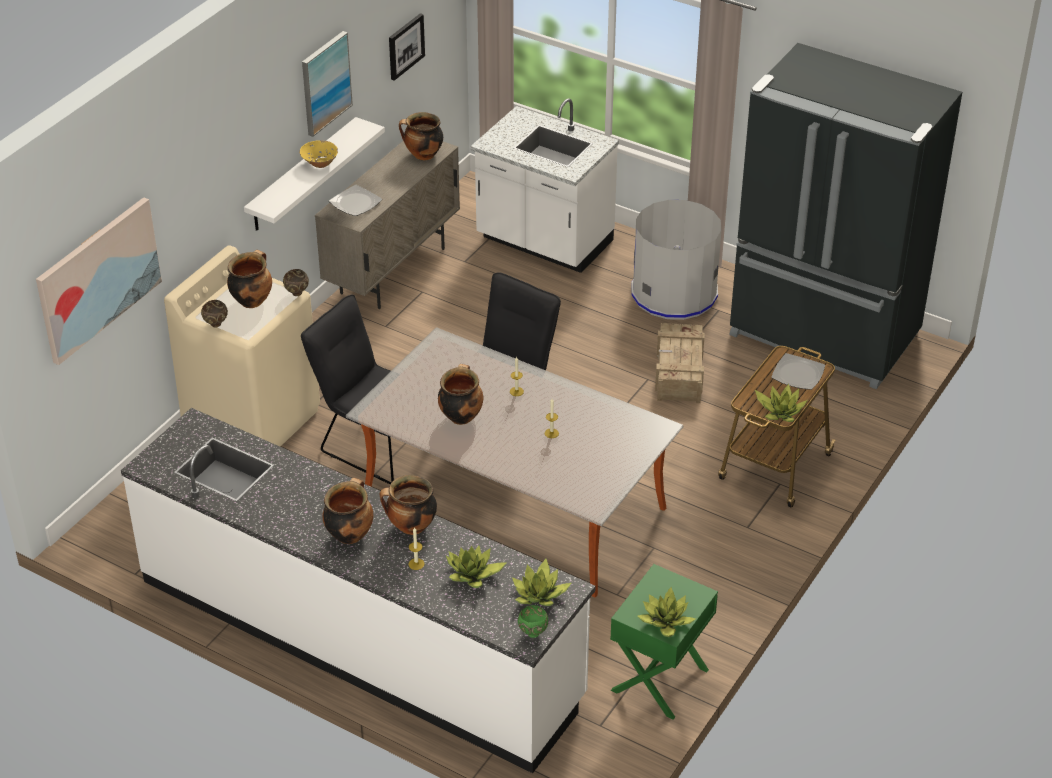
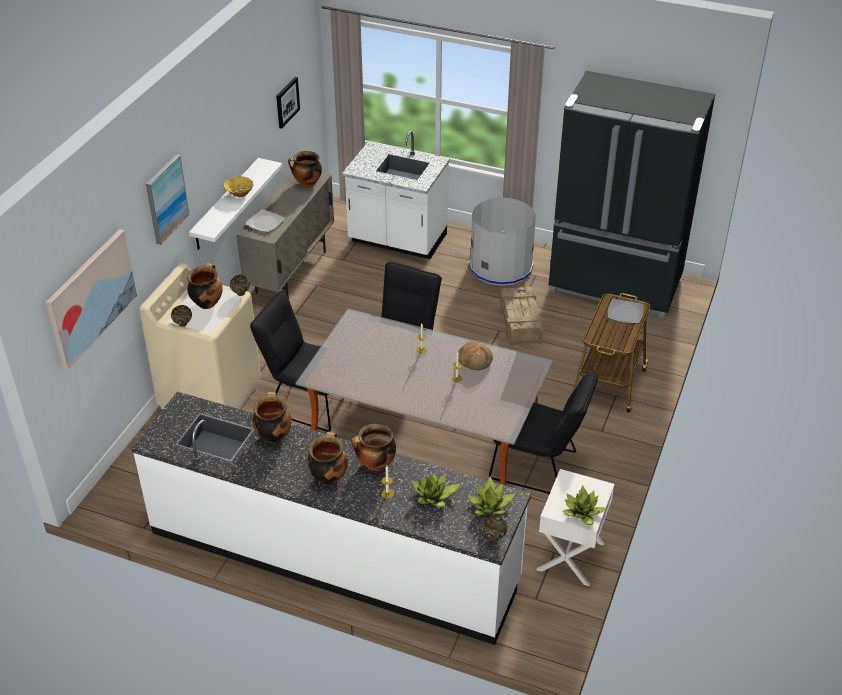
camera: 10 degrees left, 0 degrees up
picture [302,31,353,137] -> picture moved to [146,154,189,245]
cooking pot [438,364,483,425] -> cooking pot moved to [253,392,292,443]
green bowl [518,605,548,638] -> brown bowl [483,515,507,541]
green nightstand [610,564,718,720] -> white nightstand [536,469,614,586]
potted plant [755,384,807,422] -> none
none -> bread [458,341,493,370]
none -> black chair [489,369,598,494]

